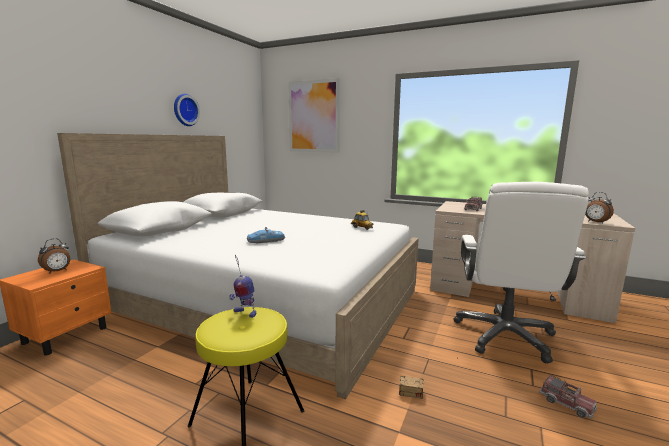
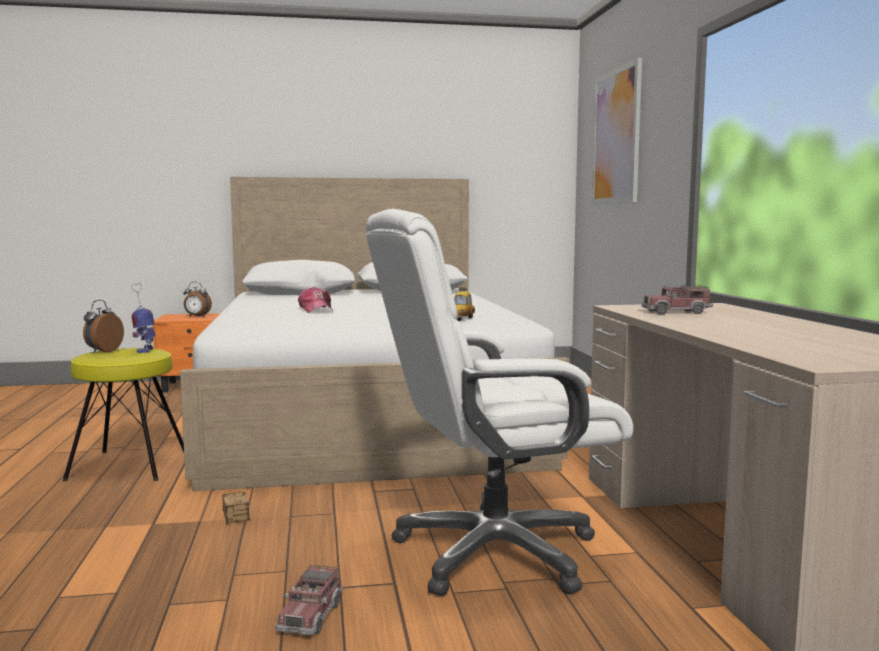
camera: 55 degrees right, 5 degrees down
wall clock [174,94,200,126] -> none
toy car [247,227,285,243] -> cap [298,287,333,313]
alarm clock [585,192,614,224] -> alarm clock moved to [83,300,124,353]

